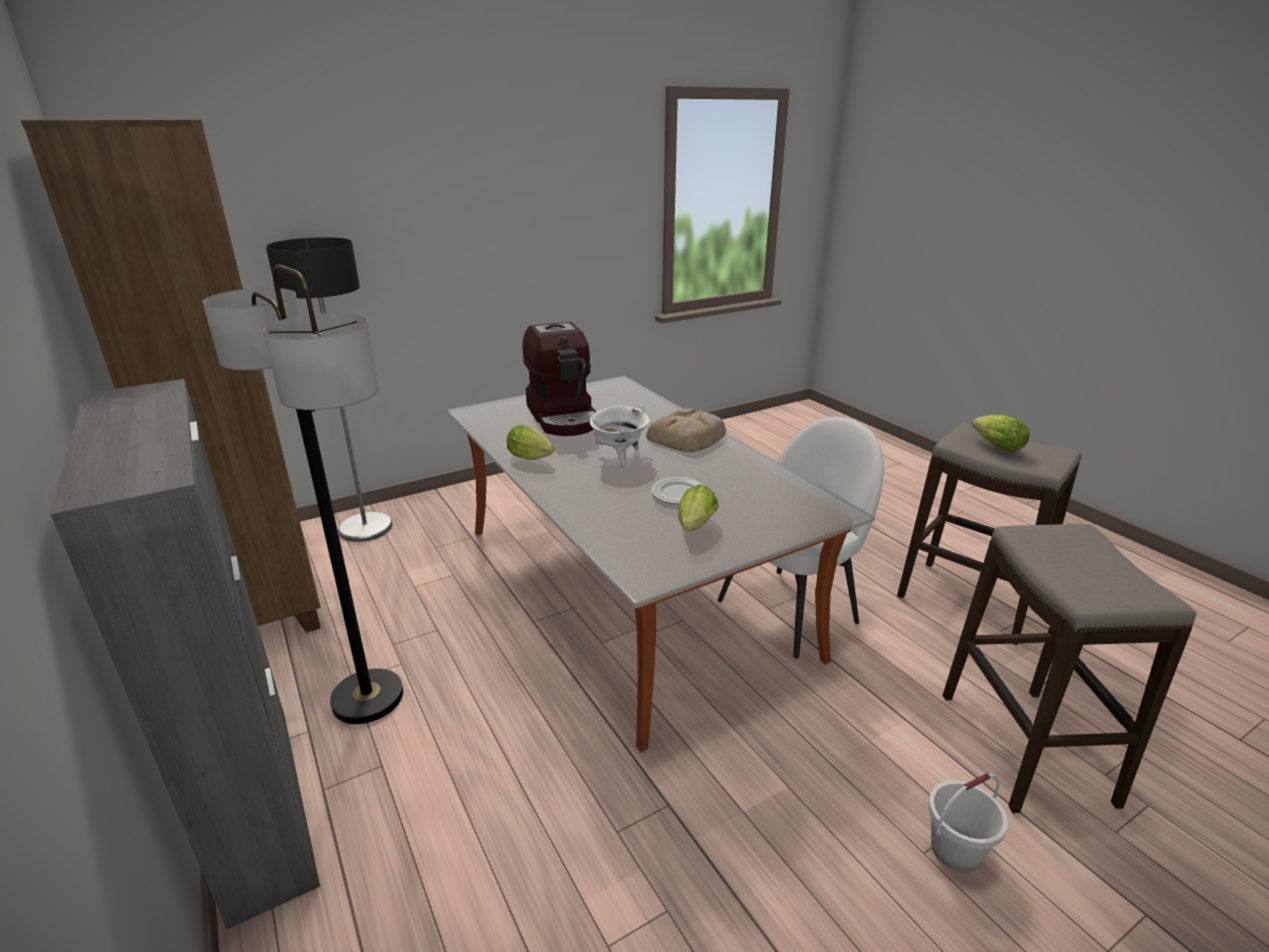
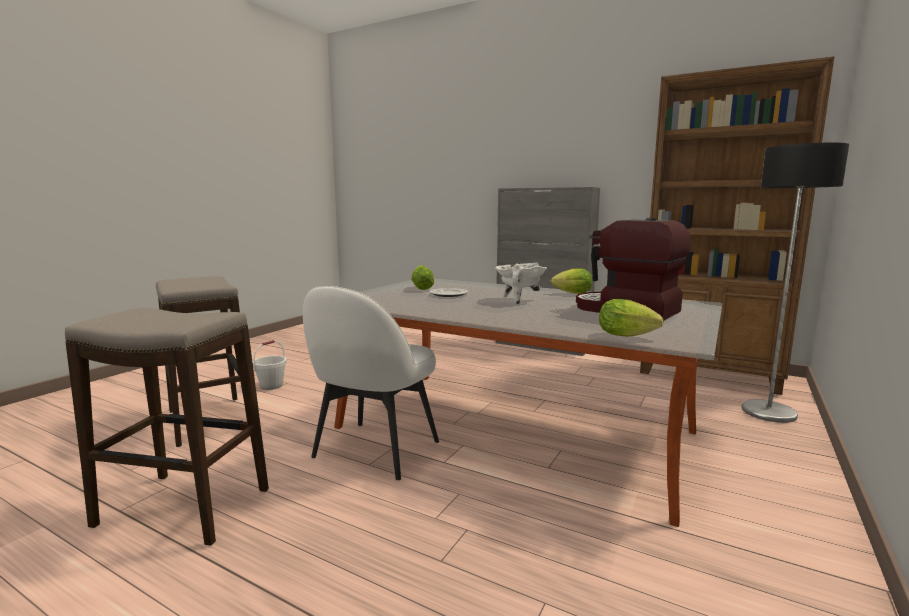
camera: 150 degrees right, 15 degrees down
floor lamp [202,265,403,724] -> none
bread [646,408,726,452] -> none
lettuce [972,415,1030,451] -> lettuce moved to [599,299,664,337]

